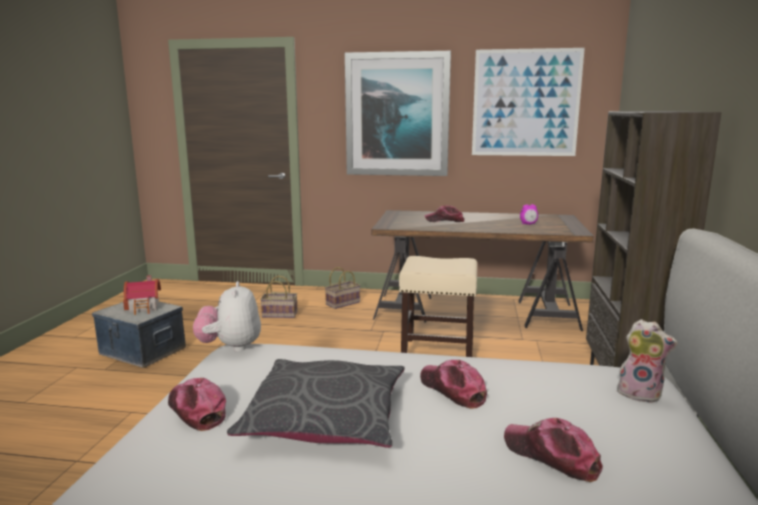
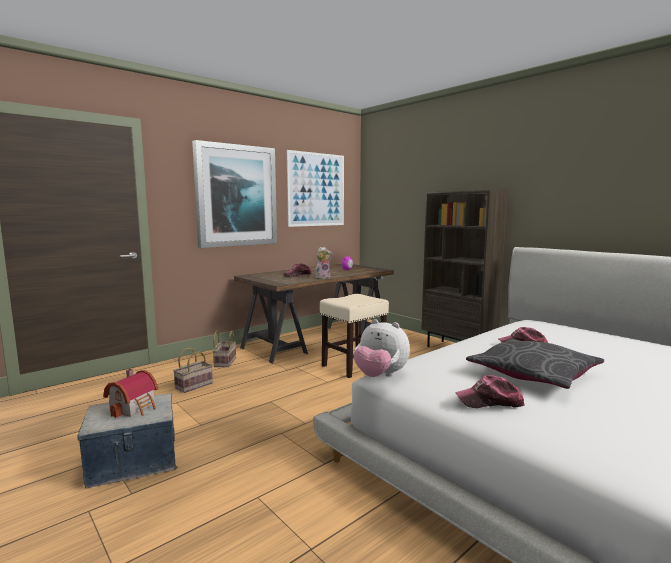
camera: 50 degrees left, 5 degrees down
cap [504,418,603,482] -> none
plush toy [617,319,678,403] -> plush toy moved to [316,247,333,279]

